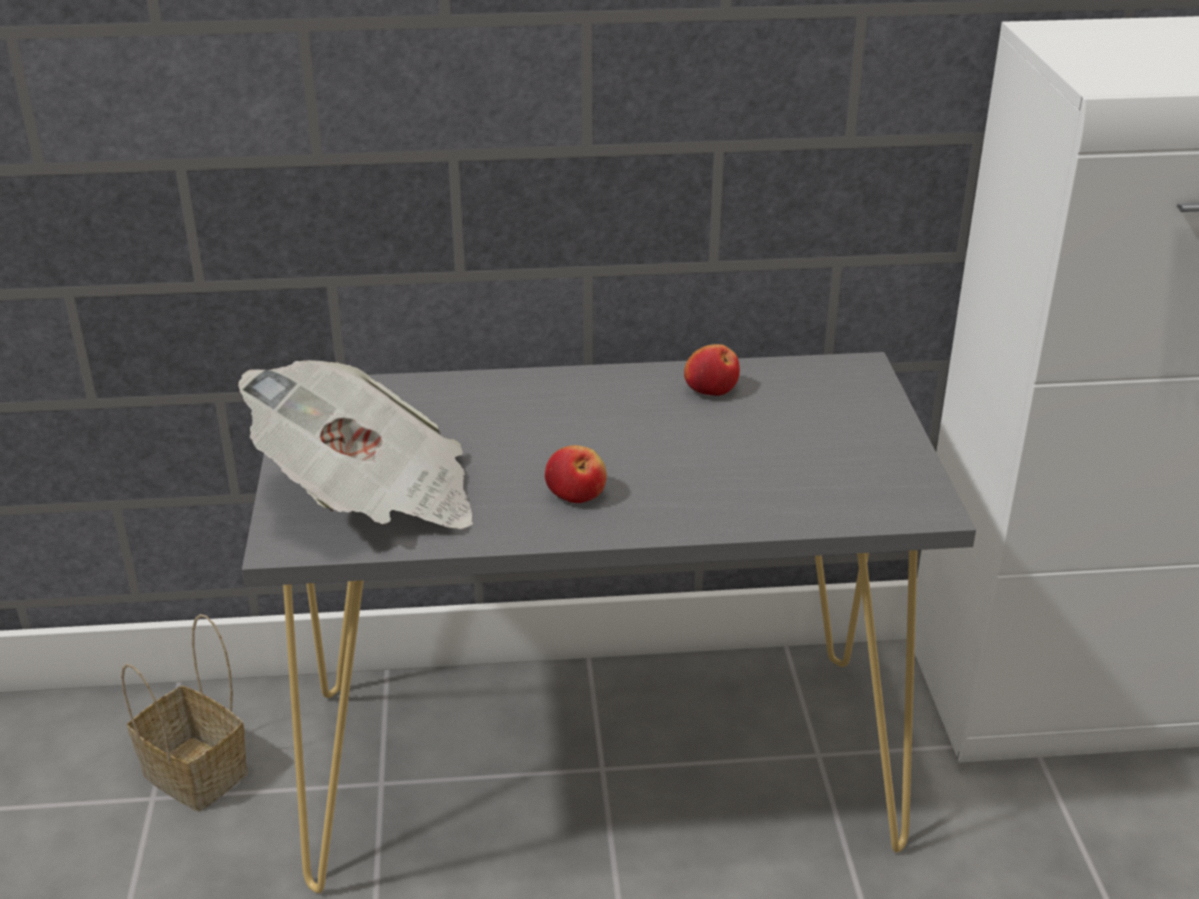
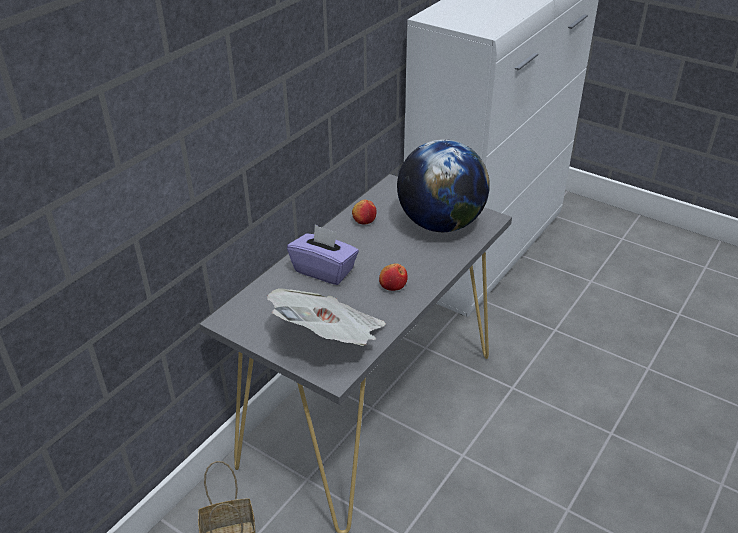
camera: 50 degrees left, 5 degrees up
none -> purple tissue box [287,225,359,285]
none -> globe [397,139,490,232]

